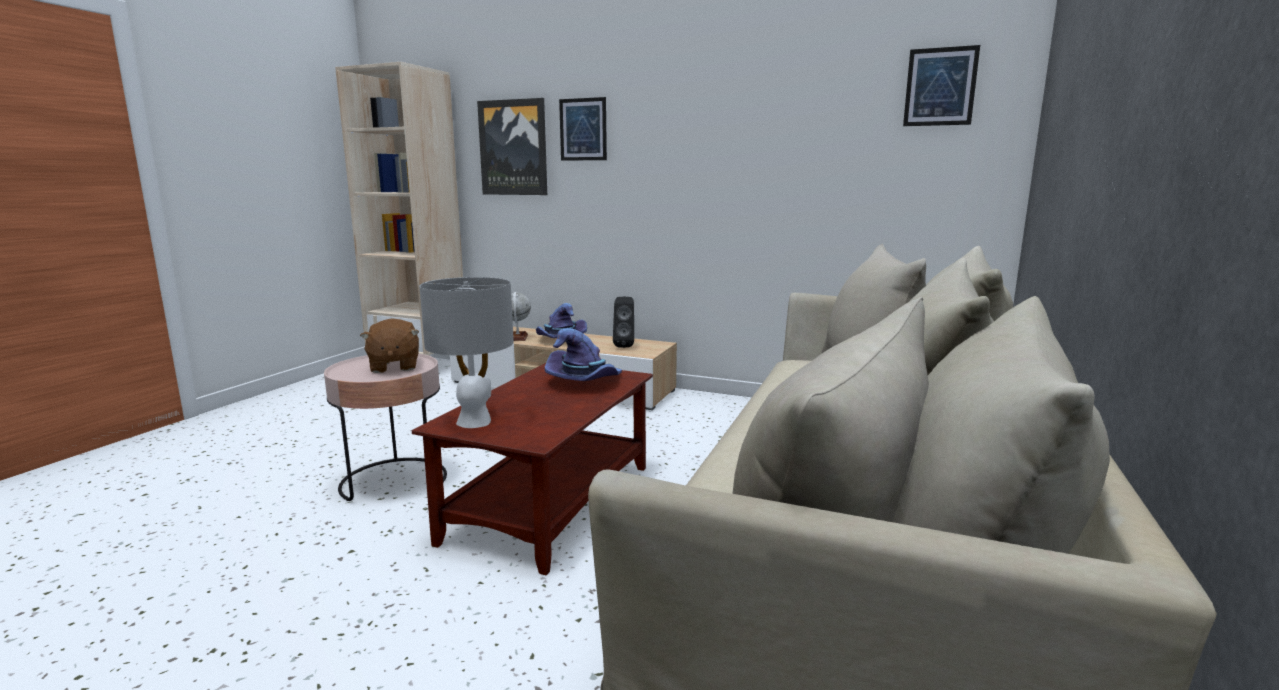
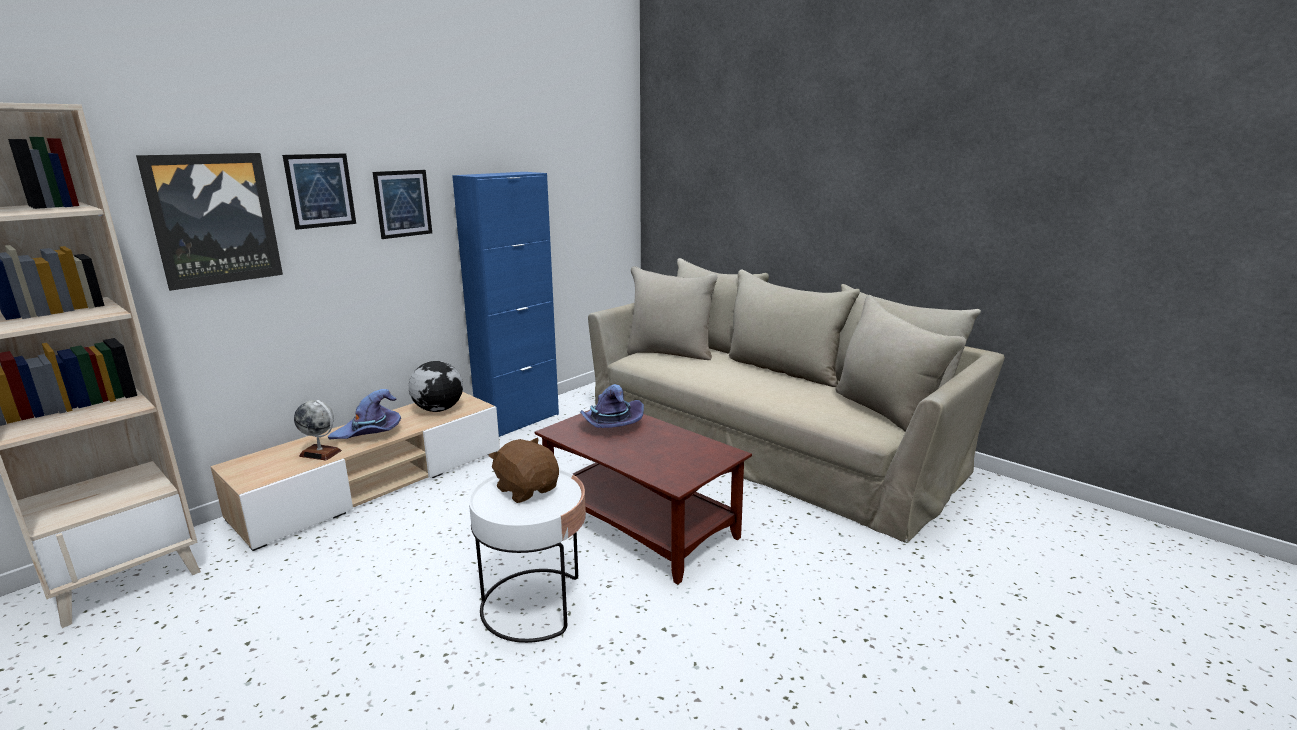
camera: 70 degrees left, 5 degrees up
pink side table [324,354,447,501] -> white side table [469,469,586,643]
brown plush toy [360,318,419,373] -> brown plush toy turned 135 degrees counterclockwise [489,437,559,503]
grey table lamp [419,277,514,428] -> none
black speaker [613,297,634,348] -> globe [409,361,463,412]
picture [903,45,980,126] -> picture moved to [373,170,432,239]
none -> blue cabinet [452,172,559,437]

